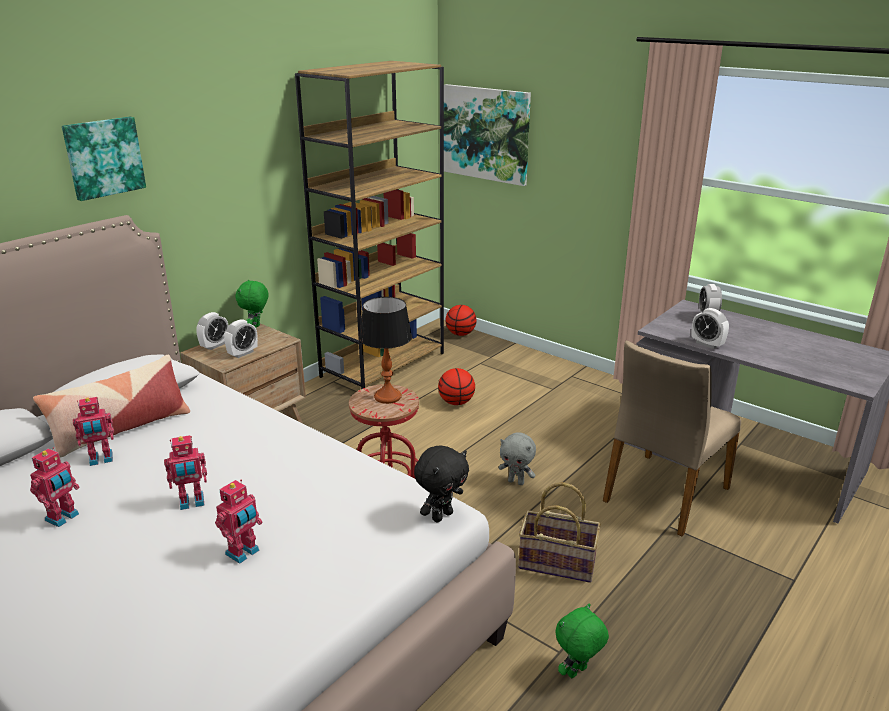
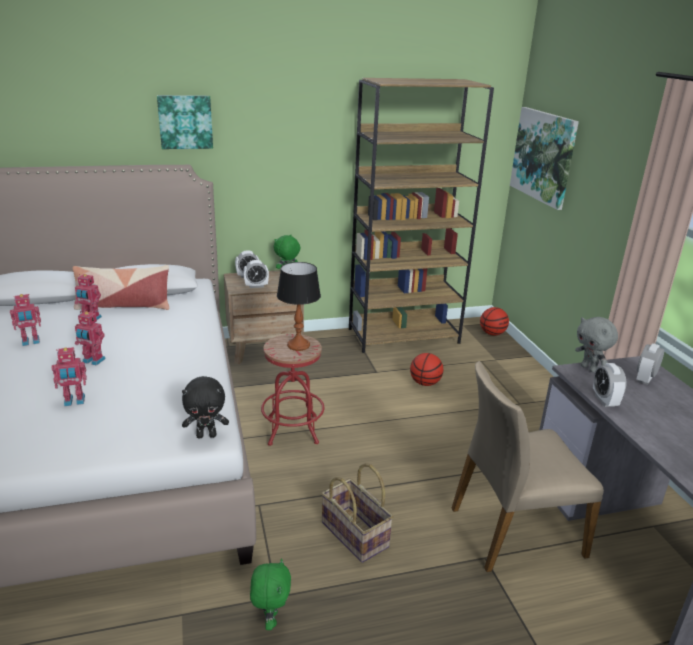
camera: 35 degrees right, 0 degrees up
grey plush toy [498,432,536,485] -> grey plush toy moved to [575,317,618,373]
green plush toy [555,604,609,678] -> green plush toy turned 90 degrees clockwise [250,558,291,630]

